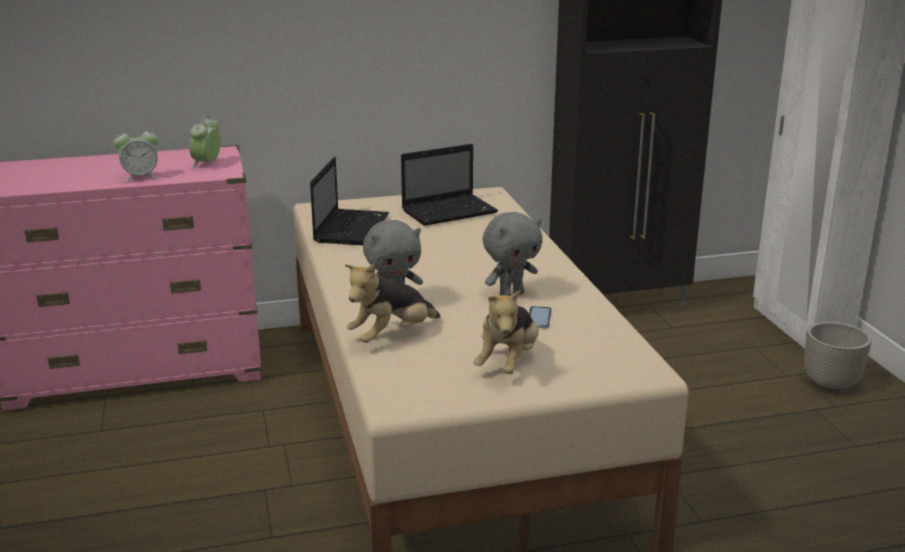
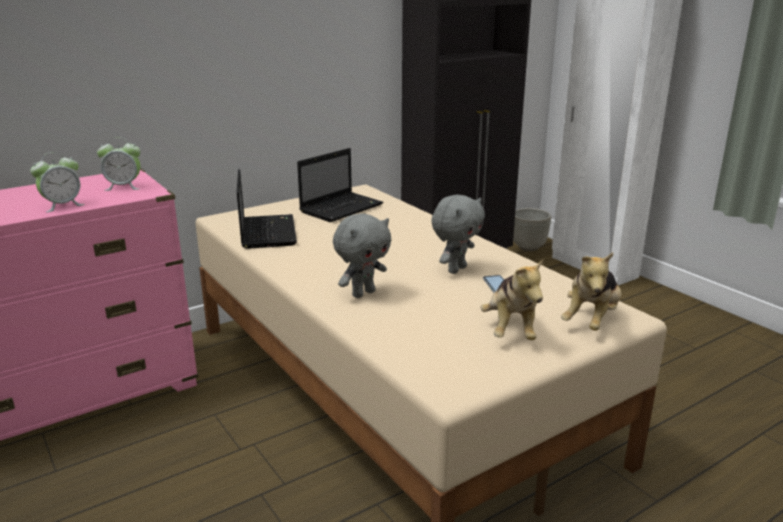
camera: 20 degrees left, 0 degrees up
alarm clock [189,115,221,169] -> alarm clock turned 90 degrees counterclockwise [97,137,141,191]
plush toy [345,264,440,343] -> plush toy moved to [561,253,622,331]
grey planter [805,322,871,392] -> grey planter moved to [513,208,551,251]

